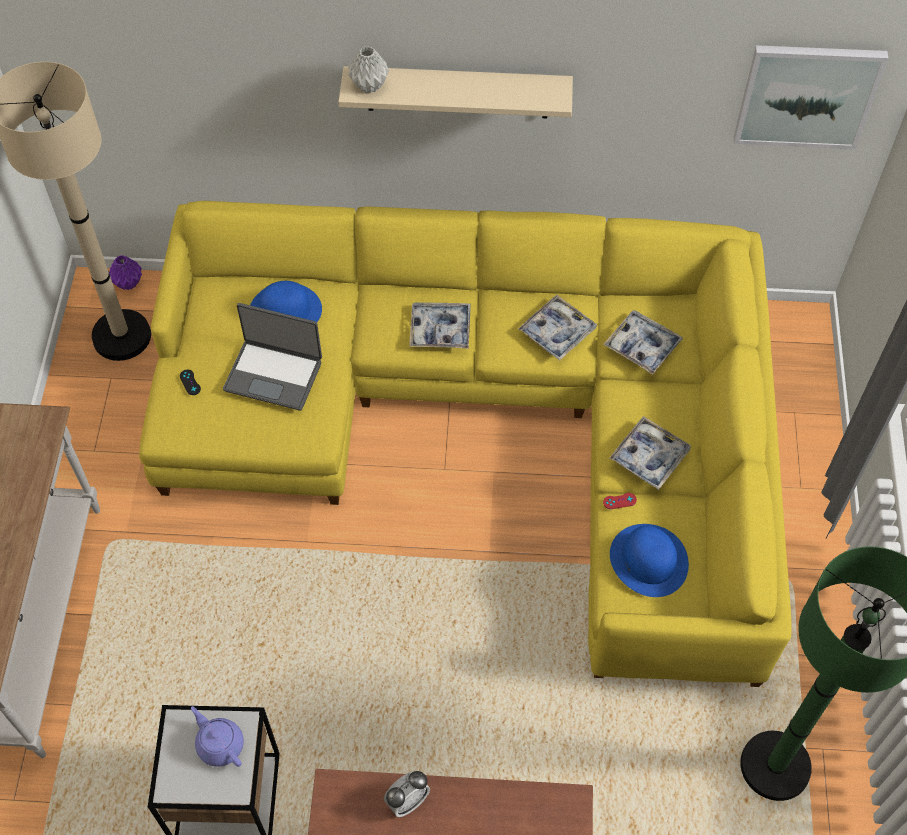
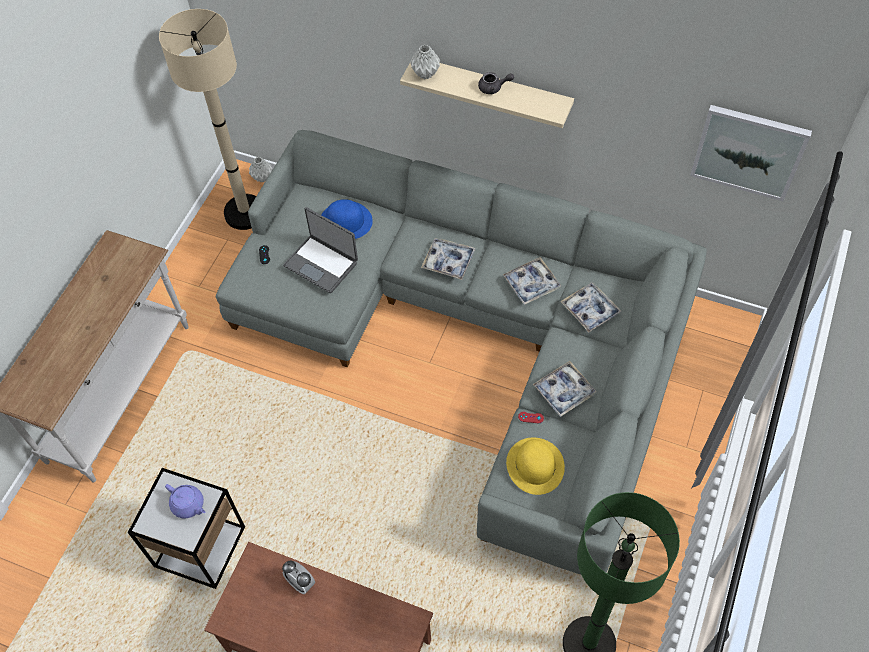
camera: 20 degrees right, 0 degrees up
purple vase [109,255,142,290] -> grey vase [249,157,272,182]
yellow sofa [139,201,791,687] -> grey sofa [216,130,707,575]
purple teapot [191,706,244,767] -> purple teapot turned 150 degrees clockwise [165,484,205,518]
alarm clock [384,771,430,817] -> alarm clock turned 60 degrees clockwise [282,561,315,594]
blue hat [610,524,689,597] -> yellow hat [506,437,565,495]
none -> grey teapot [478,72,514,94]

